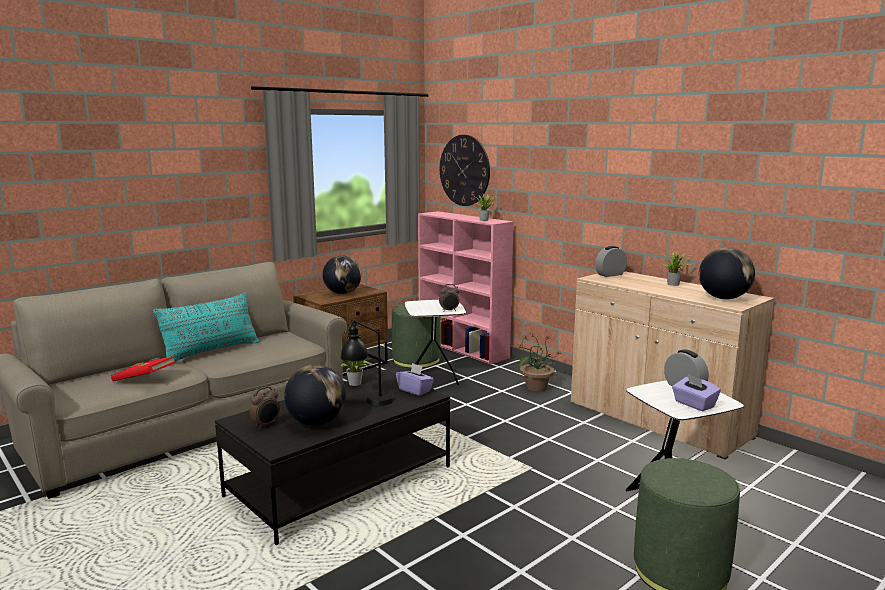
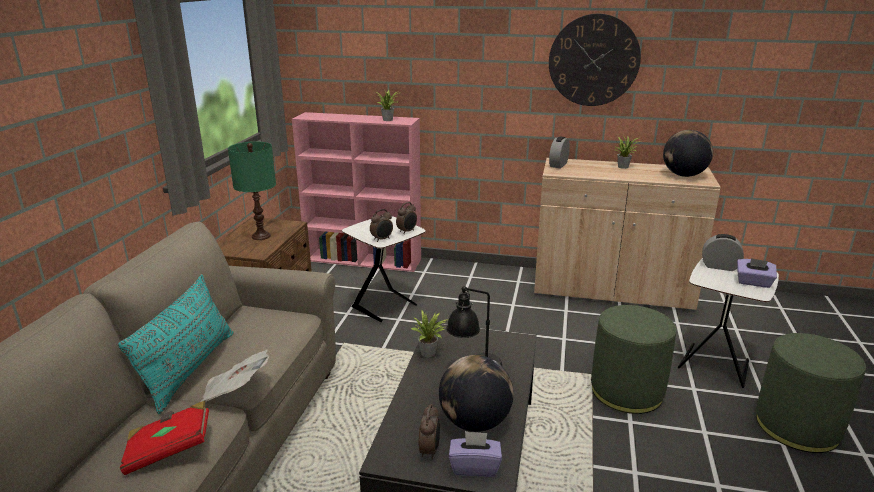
camera: 35 degrees left, 10 degrees up
globe [322,255,361,294] -> green table lamp [228,141,276,240]
green ottoman [392,304,441,368] -> green ottoman moved to [591,305,676,414]
purple tissue box [396,363,434,396] -> purple tissue box moved to [449,431,502,477]
wall clock [440,135,490,206] -> wall clock moved to [549,14,641,106]
potted plant [513,333,561,392] -> none
none -> newspaper [200,350,269,402]
none -> alarm clock [370,209,393,242]

